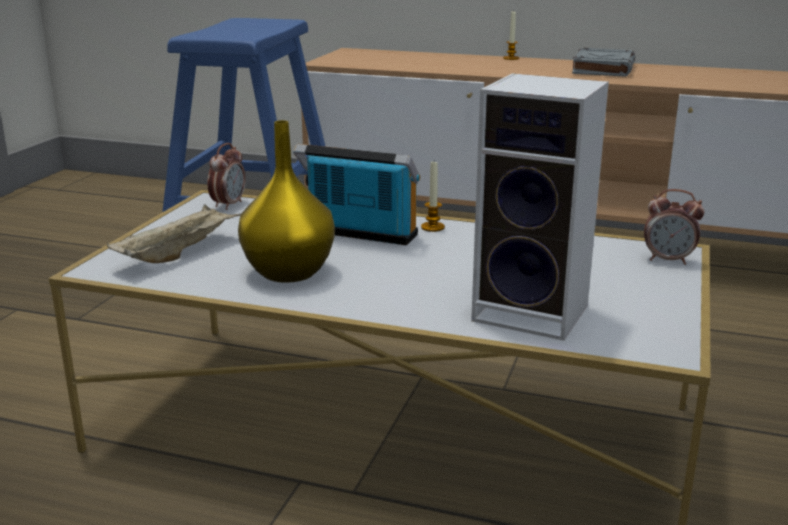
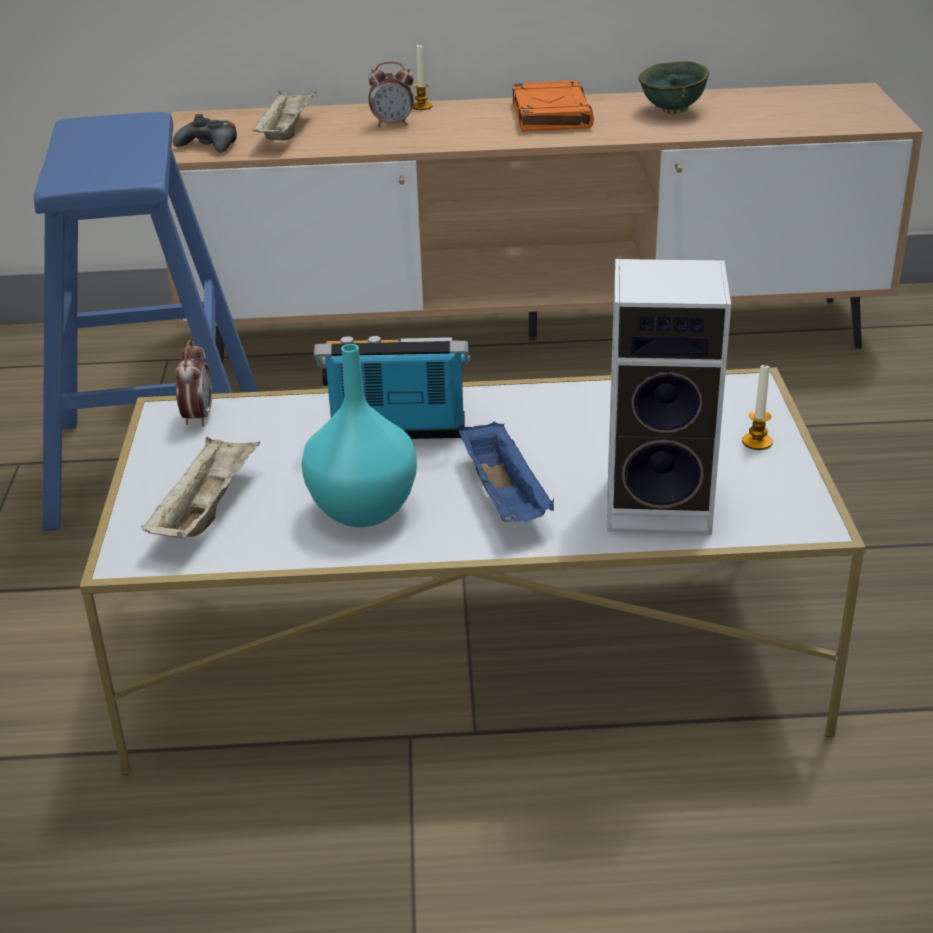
camera: 20 degrees left, 10 degrees up
yellow vase [238,120,335,283] -> turquoise vase [302,344,417,527]
candle [421,162,445,232] -> candle moved to [742,365,773,450]
grey book [572,48,635,77] -> orange book [512,81,594,132]
alarm clock [644,189,704,265] -> alarm clock moved to [368,62,414,127]
none -> black game controller [173,114,237,152]
none -> beige tray [252,90,316,140]
none -> blue tray [459,421,554,522]
none -> green bowl [639,61,709,114]

